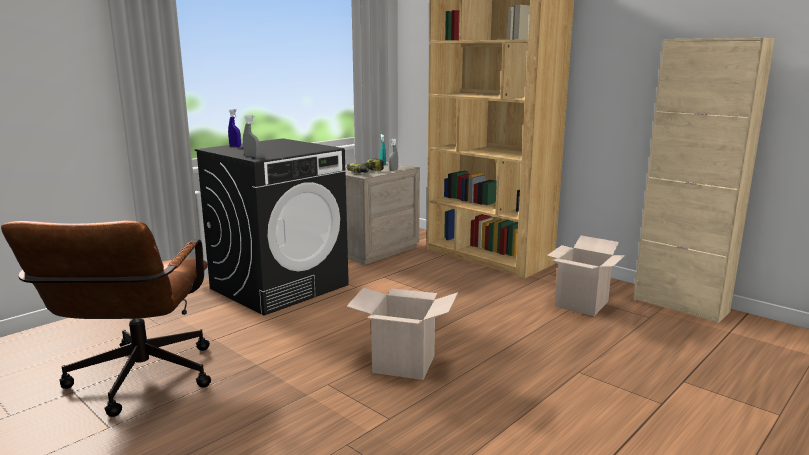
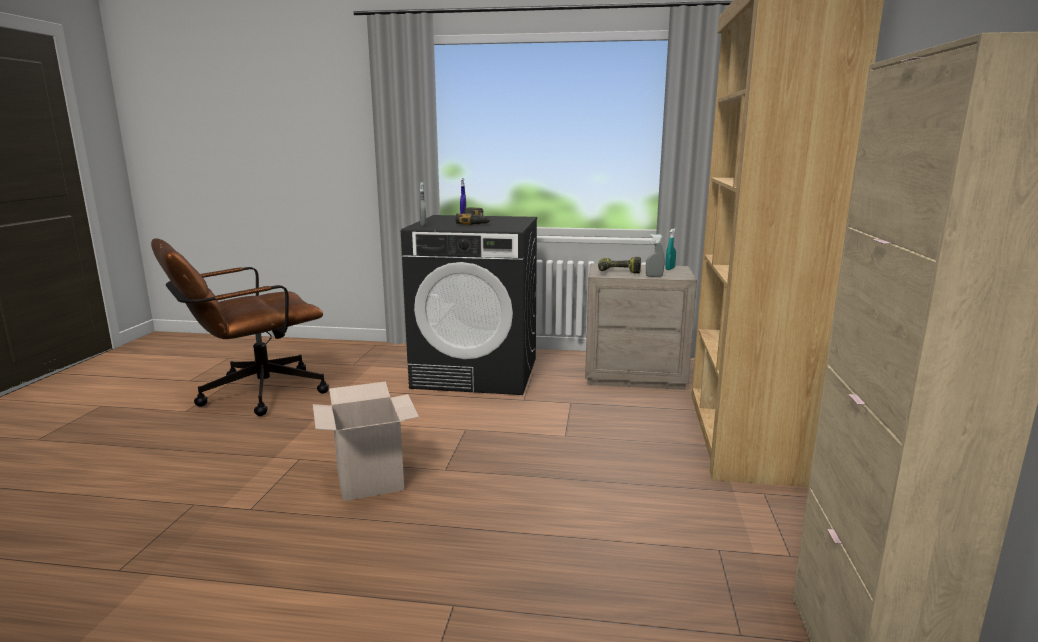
camera: 55 degrees right, 0 degrees up
cardboard box [547,235,625,316] -> none
none -> power drill [455,207,492,225]

